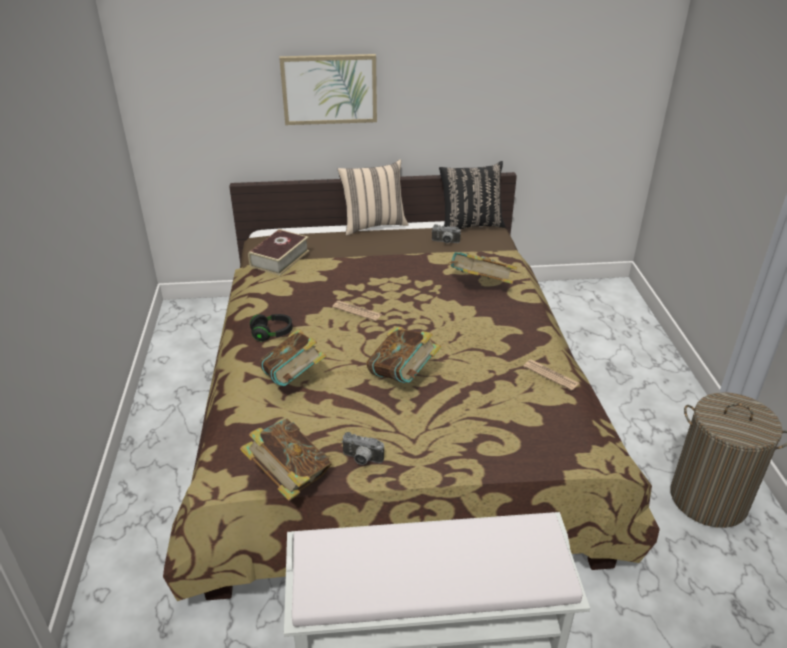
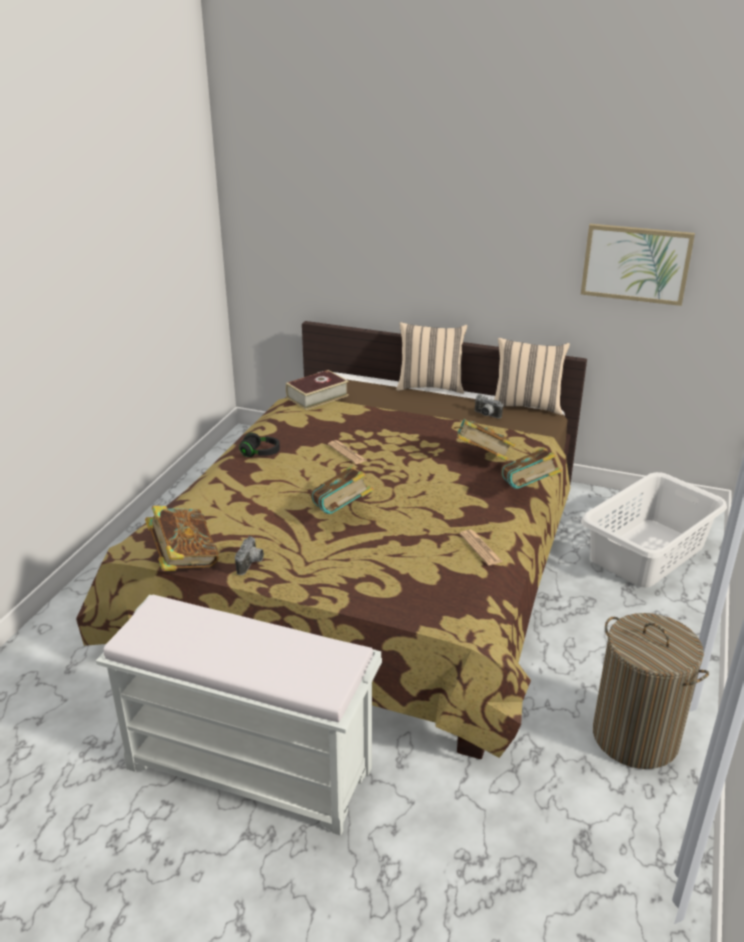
camera: 25 degrees right, 5 degrees down
book [260,328,327,386] -> book moved to [501,447,562,489]
picture [279,54,377,125] -> picture moved to [581,224,695,306]
camera [341,432,384,465] -> camera turned 120 degrees counterclockwise [235,536,264,575]
black pillow [439,161,506,229] -> beige pillow [494,338,570,415]
none -> white laundry basket [581,472,727,588]

